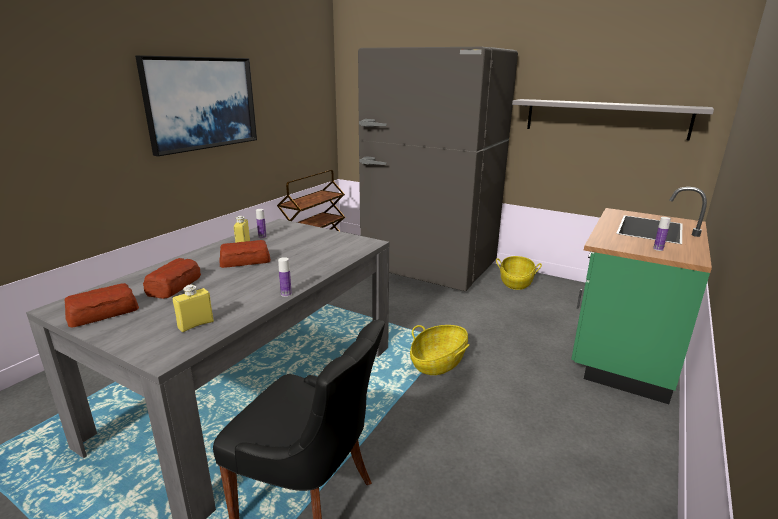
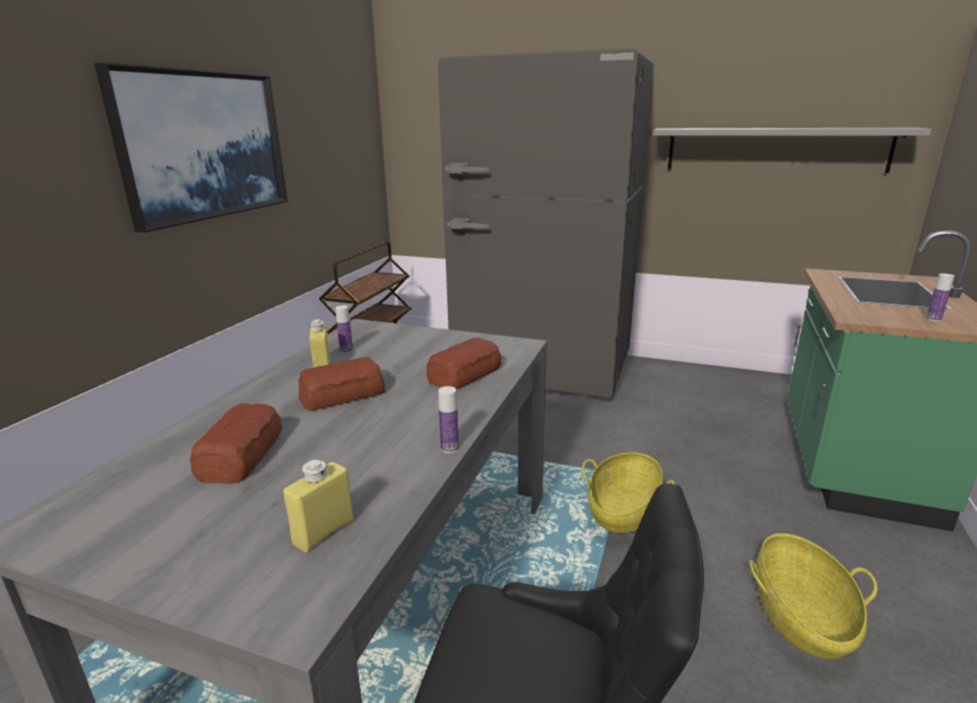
camera: 10 degrees left, 0 degrees up
bread [64,283,139,328] -> bread moved to [426,338,502,390]
basket [496,256,542,290] -> basket moved to [749,533,877,659]

